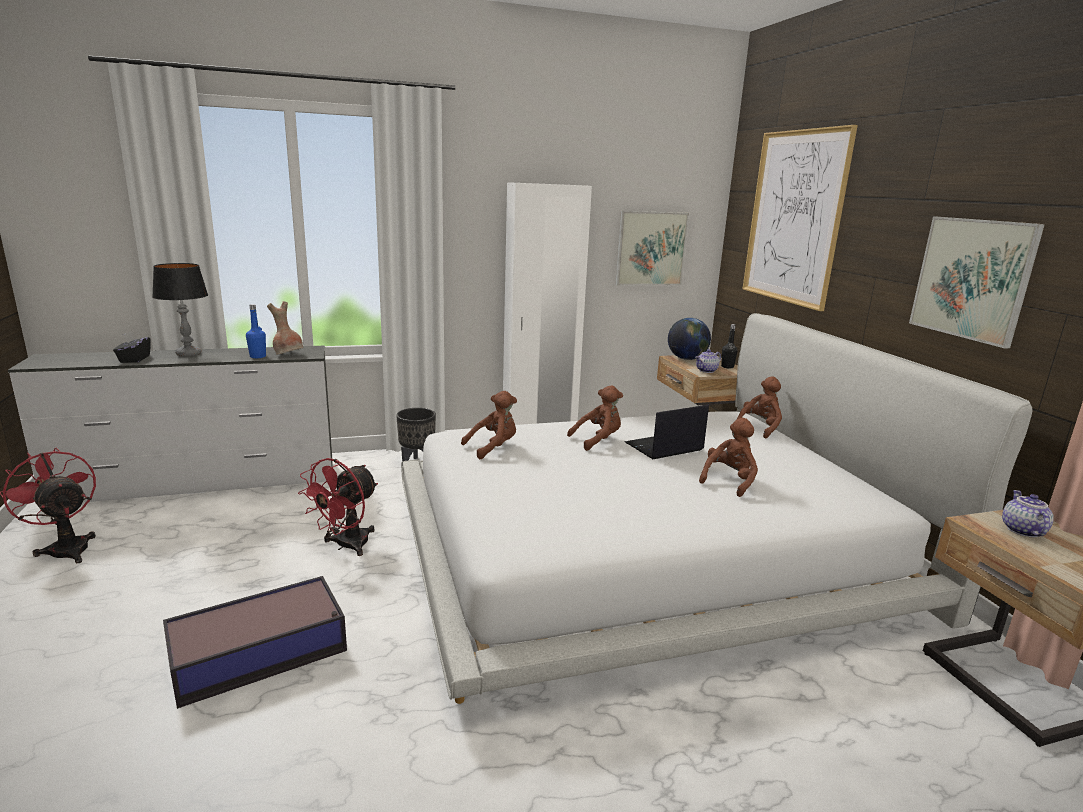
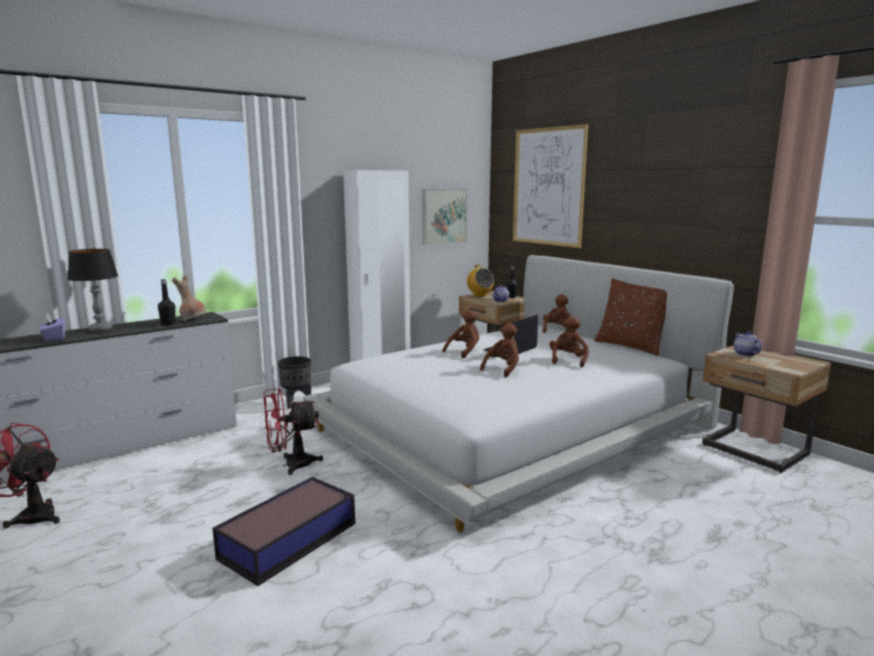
camera: 20 degrees left, 5 degrees down
black tissue box [113,331,151,363] -> purple tissue box [39,314,65,342]
blue bottle [246,304,266,358] -> black bottle [158,279,175,326]
red fan [298,458,378,556] -> red fan turned 60 degrees clockwise [263,388,323,475]
brown plush toy [461,391,517,459] -> brown plush toy moved to [480,323,519,377]
globe [668,318,711,360] -> radio [467,264,494,297]
picture [909,216,1045,349] -> none
none -> brown pillow [594,278,667,356]

